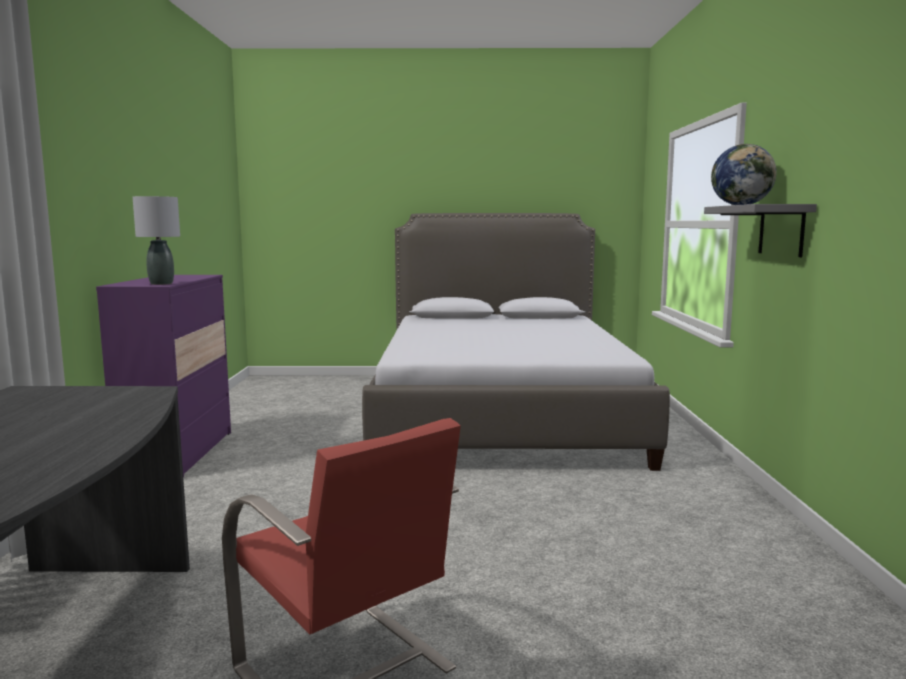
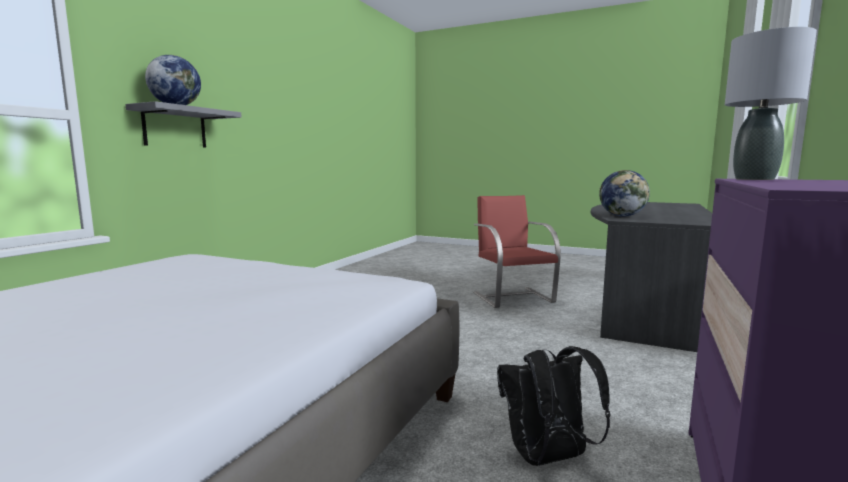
camera: 155 degrees left, 0 degrees up
none -> black backpack [497,346,610,466]
none -> globe [599,170,650,217]

